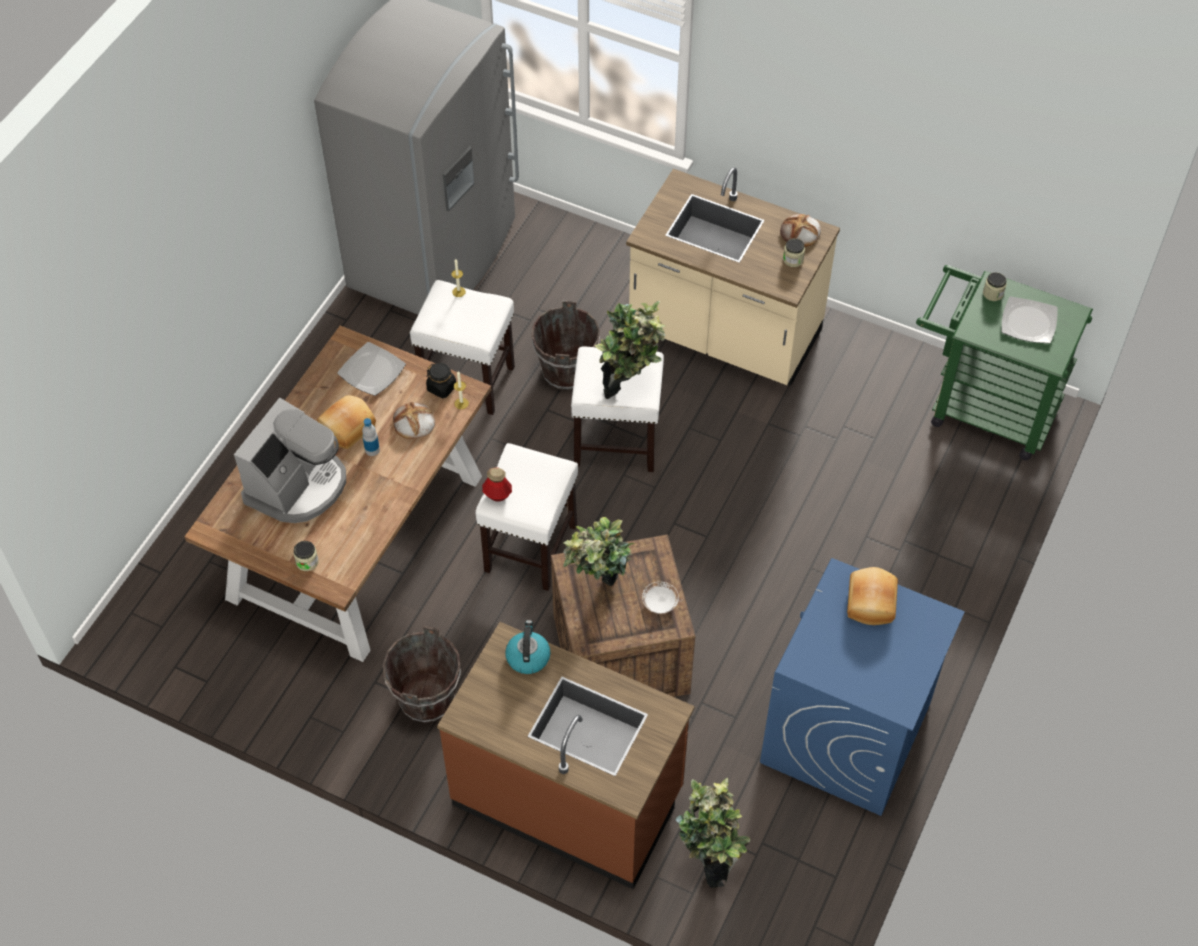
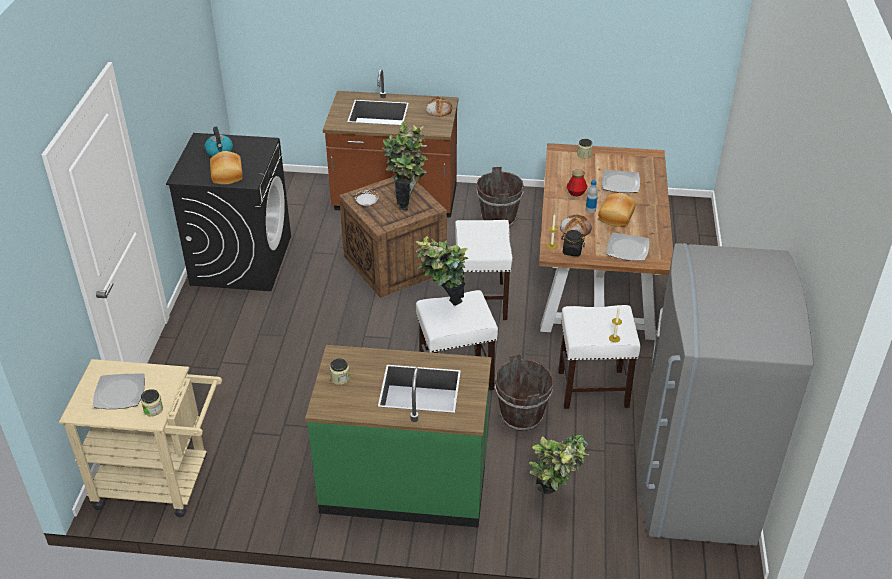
camera: 160 degrees right, 15 degrees down
coffee machine [234,398,346,523] -> plate [602,170,640,193]
bottle [482,467,512,501] -> bottle moved to [567,169,587,196]
kettle [505,620,551,674] -> kettle moved to [204,127,233,157]
beige counter [626,167,840,386] -> green counter [305,345,491,527]
potted plant [675,778,750,888] -> potted plant moved to [529,432,589,494]
blue washing machine [760,558,965,816] -> black washing machine [166,133,291,291]
bread [780,214,821,247] -> bread moved to [425,96,452,117]
green cart [916,265,1093,460] -> beige cart [59,359,222,517]

